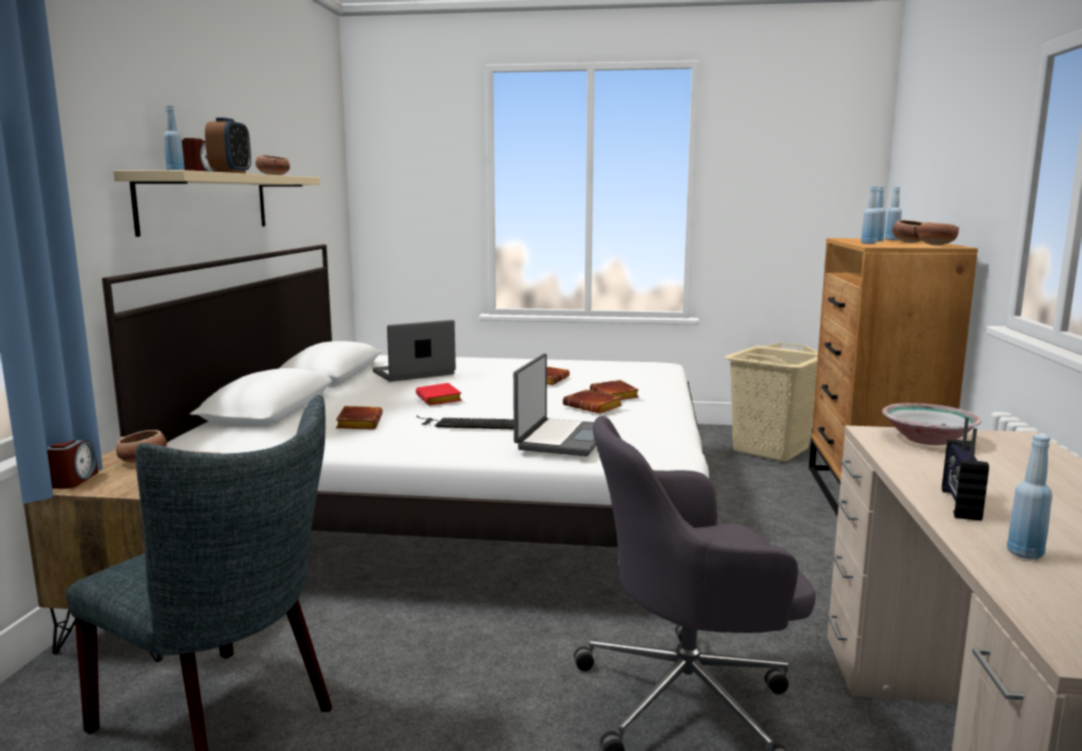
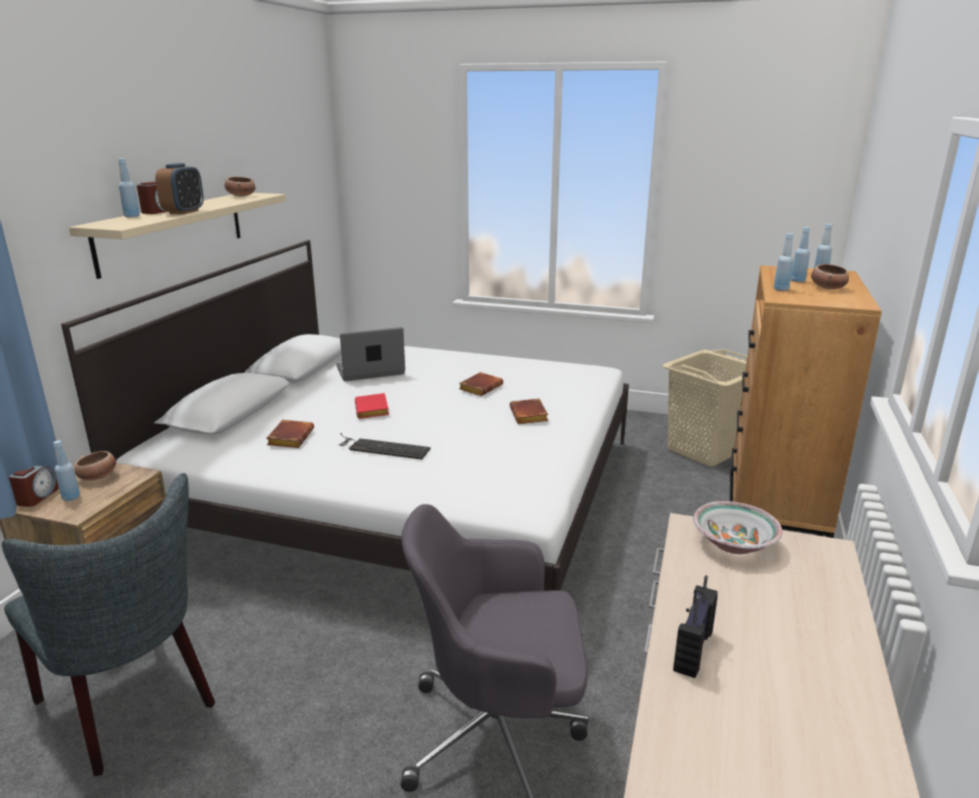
camera: 10 degrees right, 10 degrees up
laptop [513,353,596,456] -> none
brown book [563,389,622,414] -> none
bowl [917,222,959,245] -> none
blue bottle [1007,434,1052,559] -> blue bottle moved to [53,440,80,501]

